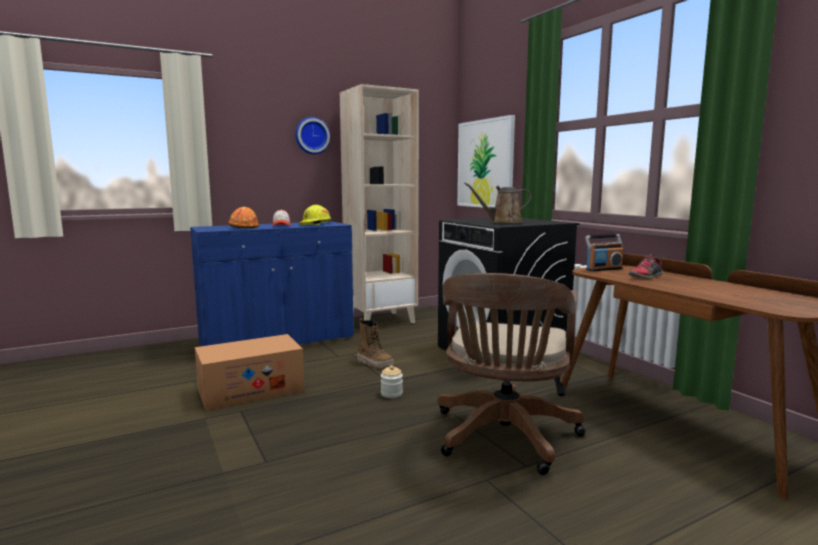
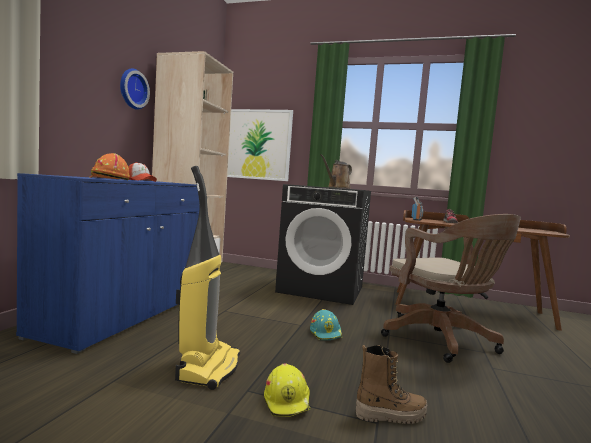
camera: 45 degrees left, 5 degrees down
cardboard box [195,334,305,411] -> vacuum cleaner [175,166,240,390]
yellow hard hat [299,205,331,226] -> yellow hard hat moved to [264,364,311,417]
boot [357,318,394,369] -> boot moved to [356,345,427,424]
jar [381,365,403,398] -> turquoise hard hat [310,309,342,340]

